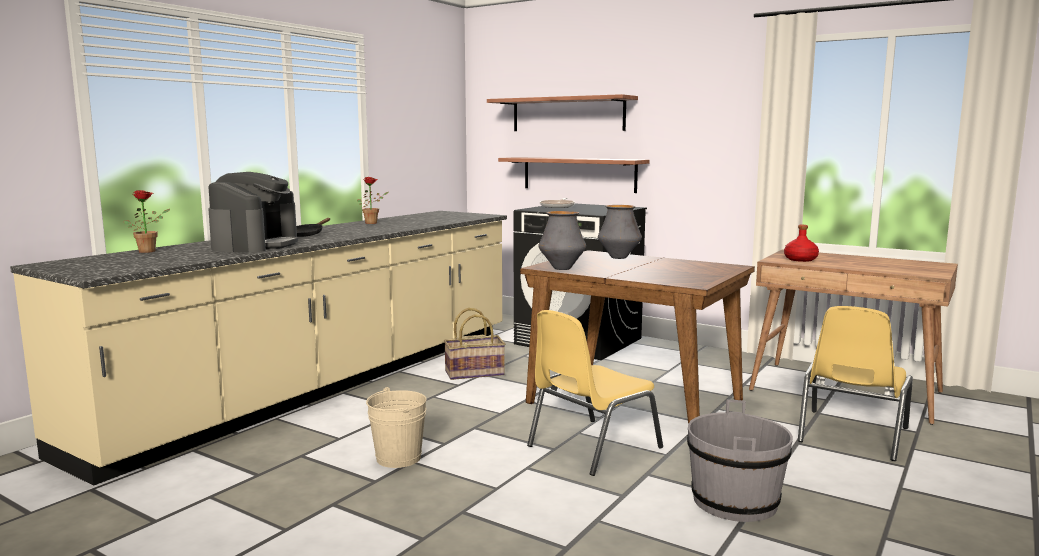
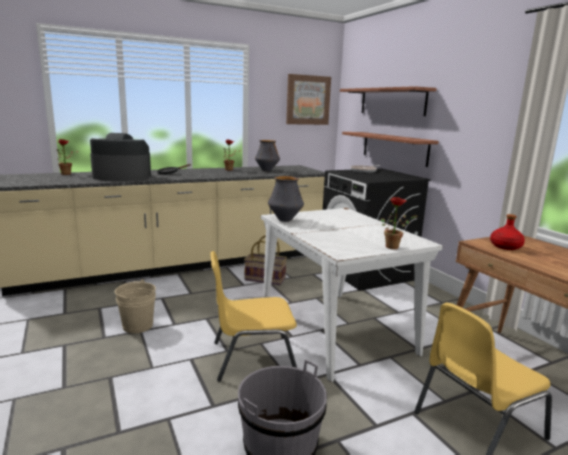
camera: 30 degrees right, 5 degrees up
coffee machine [208,172,298,252] -> coffee machine turned 135 degrees counterclockwise [90,133,151,181]
brown dining table [520,250,755,424] -> white dining table [261,208,443,382]
vase [598,205,642,259] -> vase moved to [255,140,280,171]
none -> picture [286,74,331,125]
none -> potted plant [381,197,418,249]

